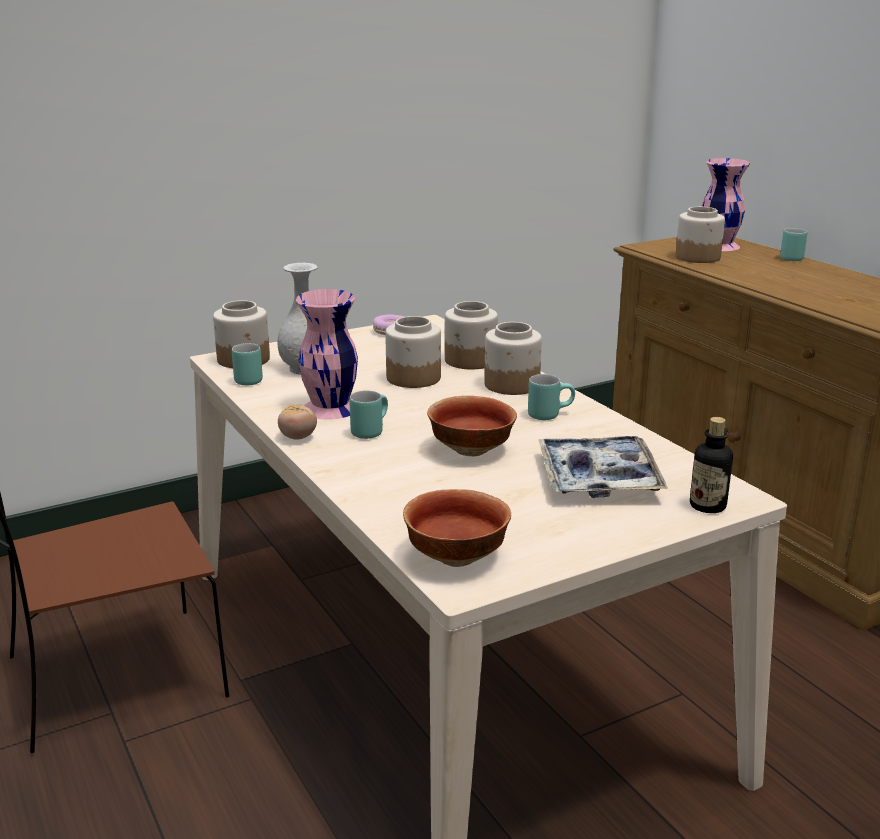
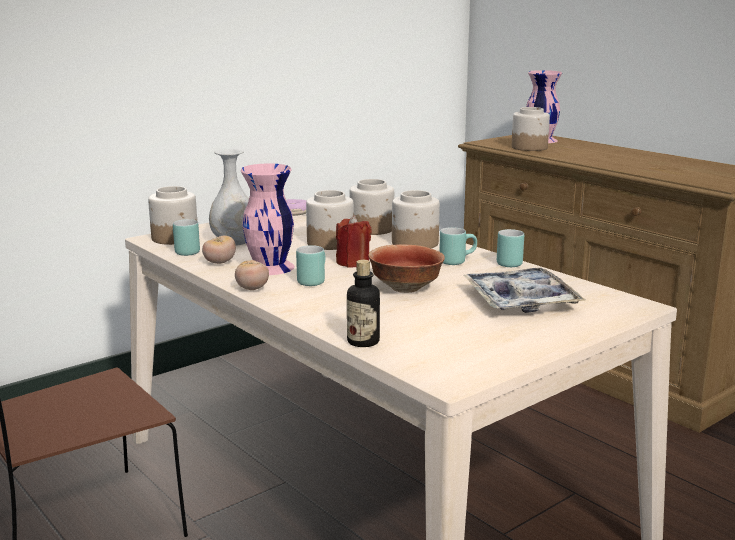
camera: 10 degrees left, 5 degrees down
bowl [403,489,511,567] -> none
bottle [690,417,733,513] -> bottle moved to [347,260,380,347]
turquoise mug [780,228,808,261] -> turquoise mug moved to [497,229,524,267]
none -> tomato [202,236,236,264]
none -> red candle [336,215,372,268]

